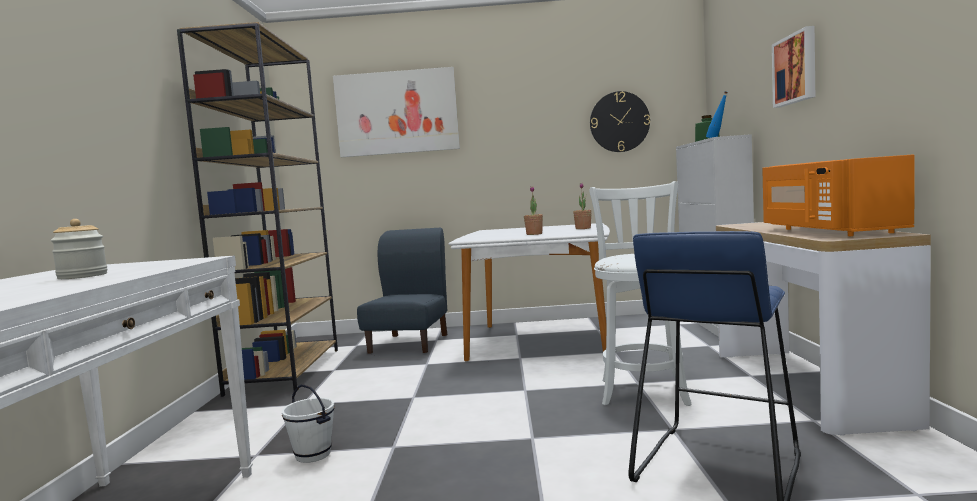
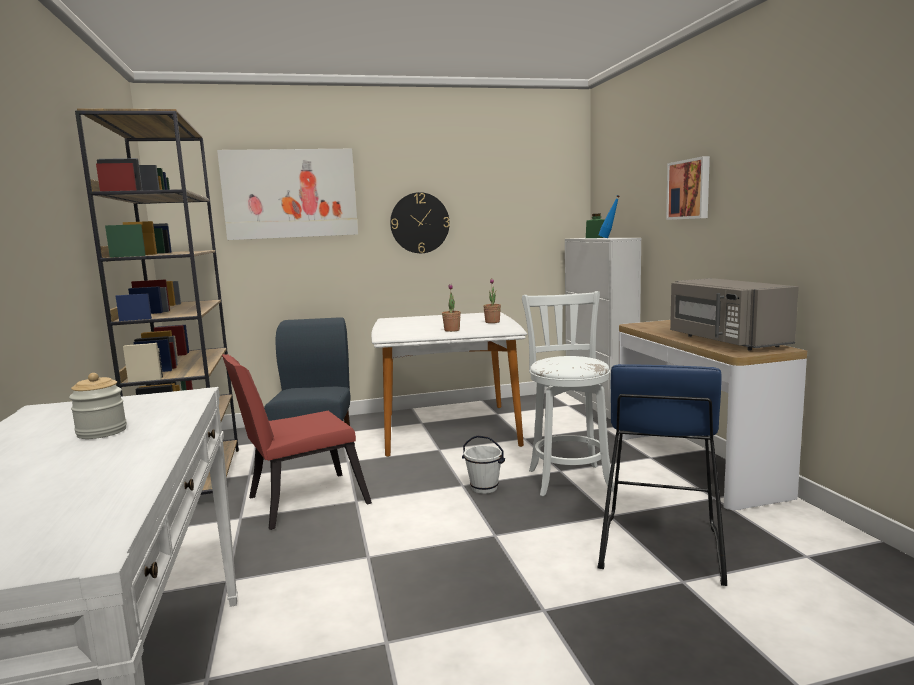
camera: 15 degrees left, 5 degrees up
white bucket [281,384,335,463] -> white bucket moved to [462,436,505,494]
wall clock [590,91,650,152] -> wall clock moved to [390,192,450,253]
orange microwave [762,154,915,236] -> grey microwave [670,278,799,351]
none -> red chair [222,354,372,530]

